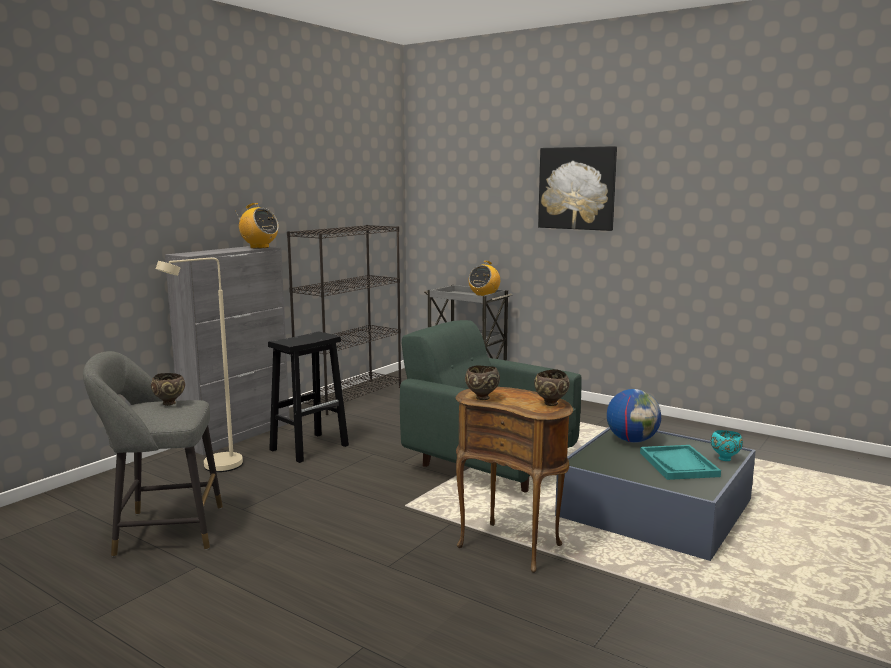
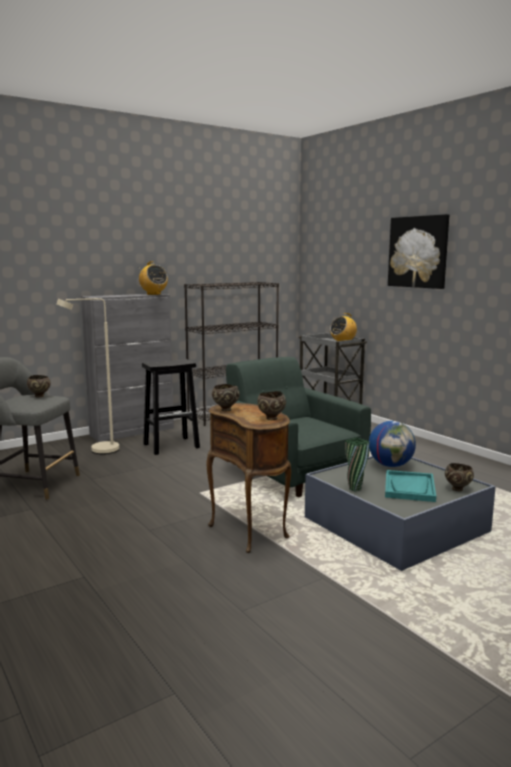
camera: 20 degrees right, 0 degrees up
turquoise bowl [711,430,743,461] -> brown bowl [445,463,474,492]
none -> green vase [345,437,369,492]

